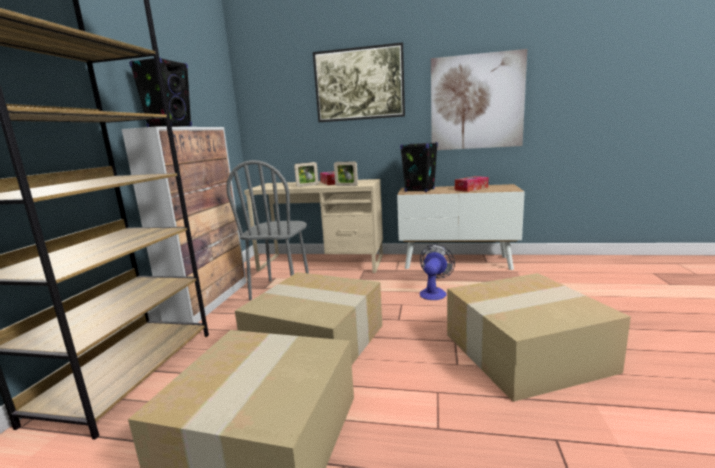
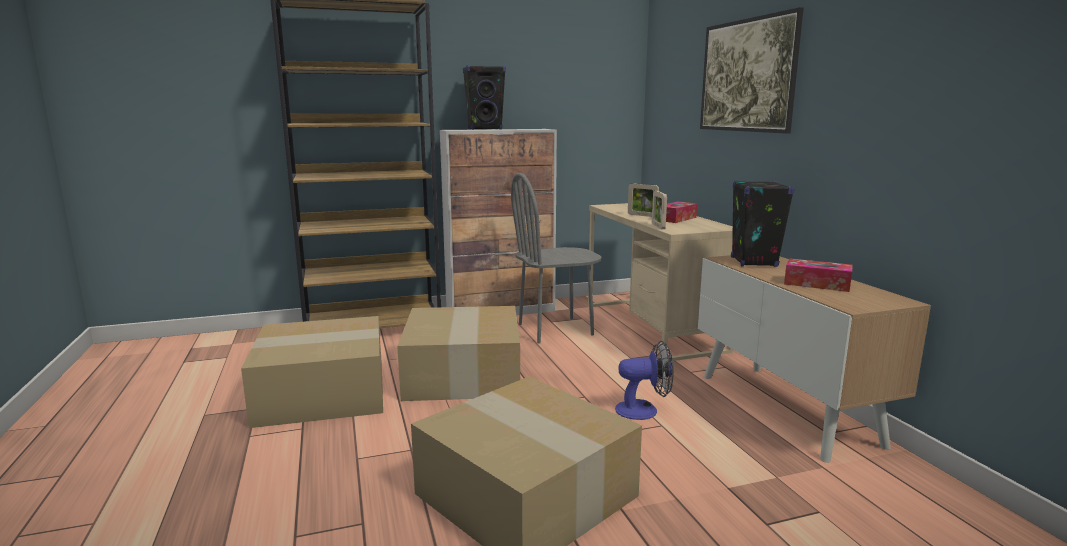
camera: 60 degrees right, 0 degrees up
picture [431,49,527,150] -> none

